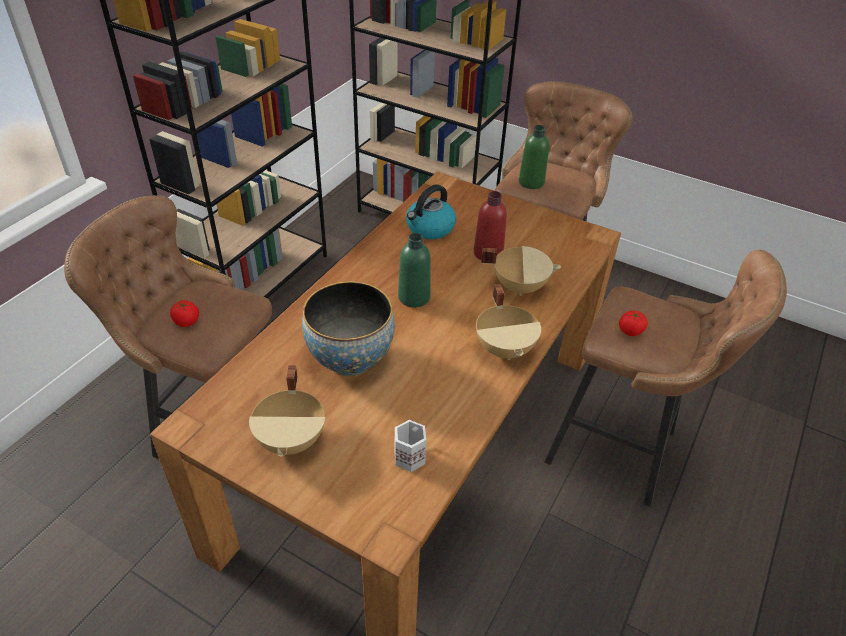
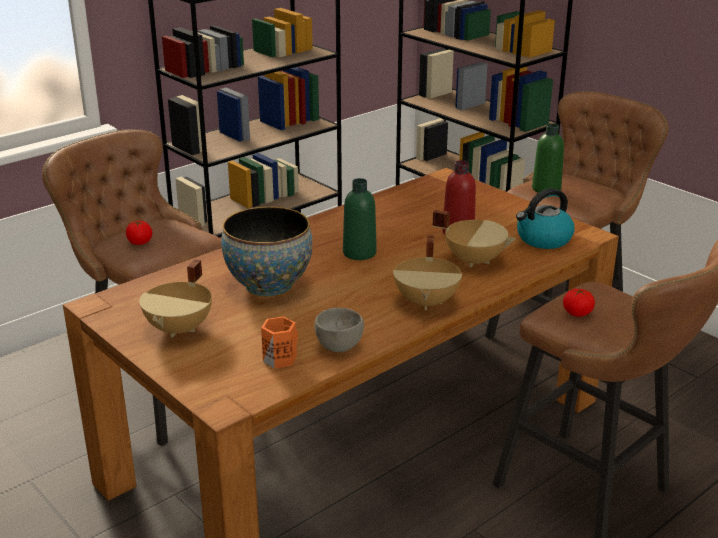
camera: 20 degrees right, 15 degrees down
white mug [395,420,426,472] -> orange mug [261,316,298,368]
kettle [406,184,456,239] -> kettle moved to [516,188,575,249]
none -> grey bowl [314,308,364,352]

